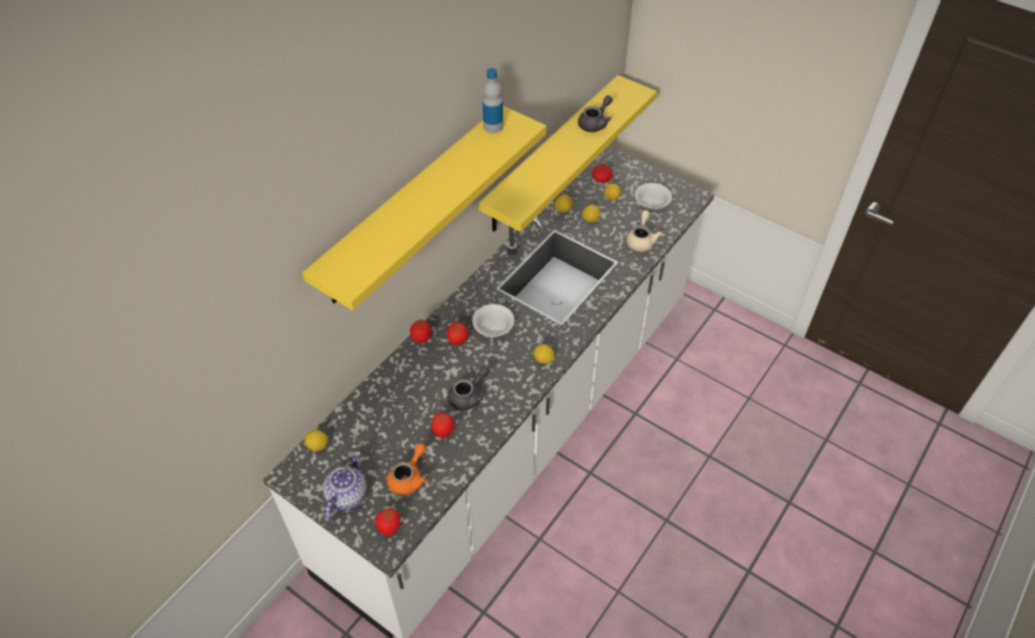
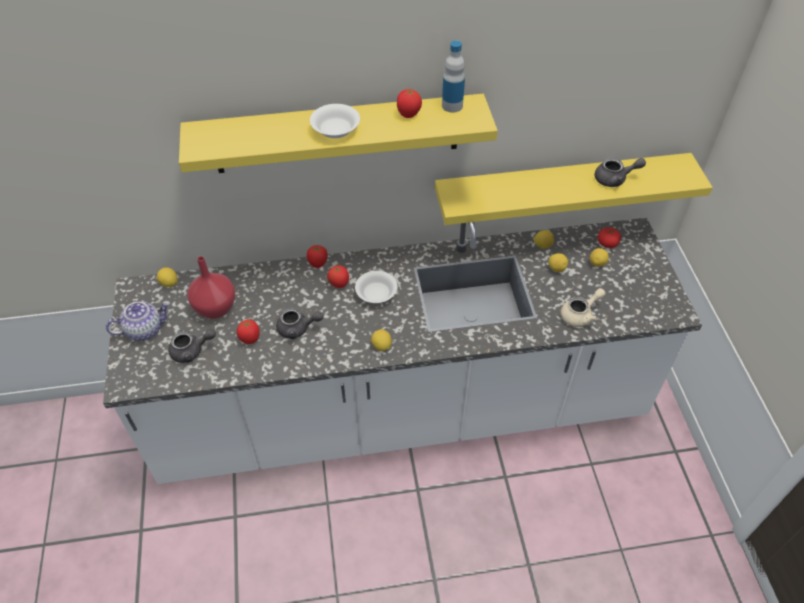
camera: 45 degrees right, 0 degrees up
tomato [375,509,400,536] -> tomato moved to [397,89,422,118]
orange teapot [387,443,427,496] -> grey teapot [168,329,216,363]
white bowl [635,183,672,210] -> white bowl moved to [310,104,360,138]
none -> red vase [188,256,235,319]

